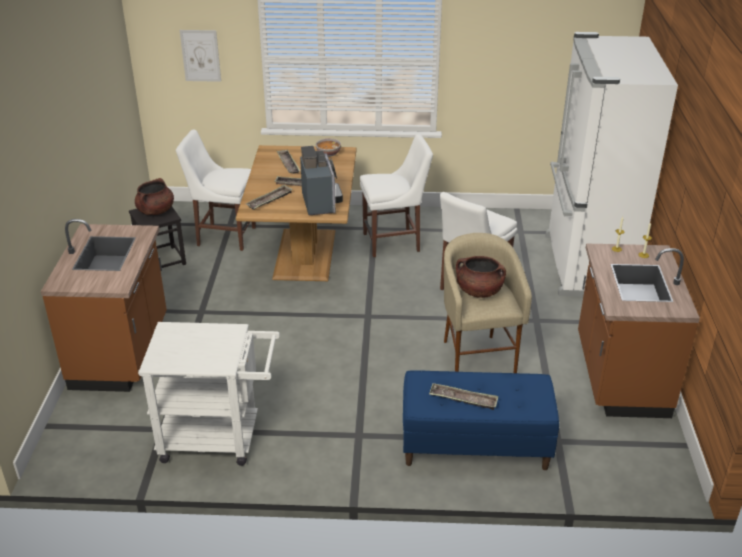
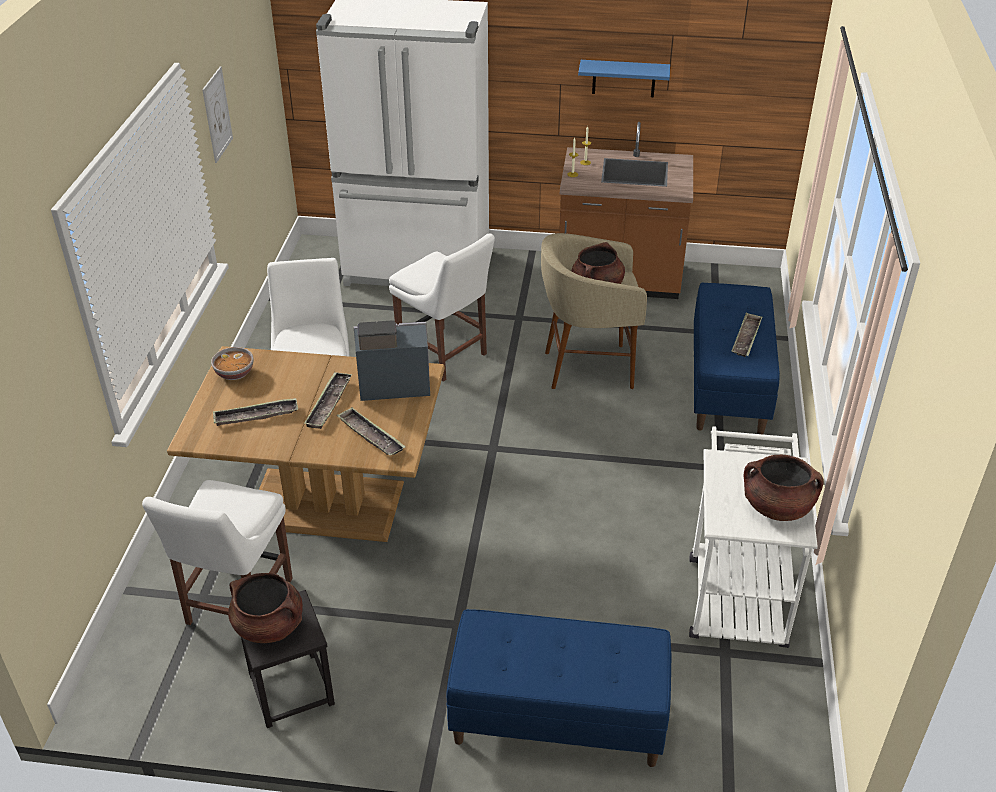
camera: 85 degrees left, 5 degrees up
brown counter [41,219,167,392] -> blue bench [446,609,671,767]
picture [180,30,221,82] -> picture moved to [202,67,233,163]
none -> blue shelf [578,60,670,97]
none -> brown cooking pot [743,455,823,521]

